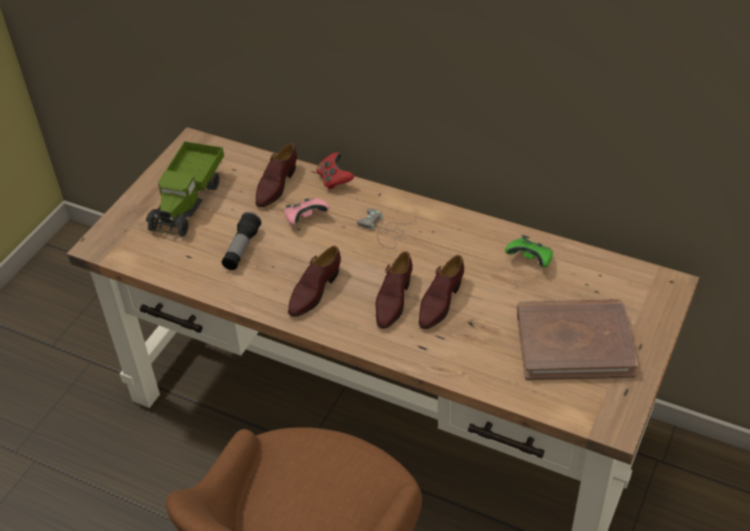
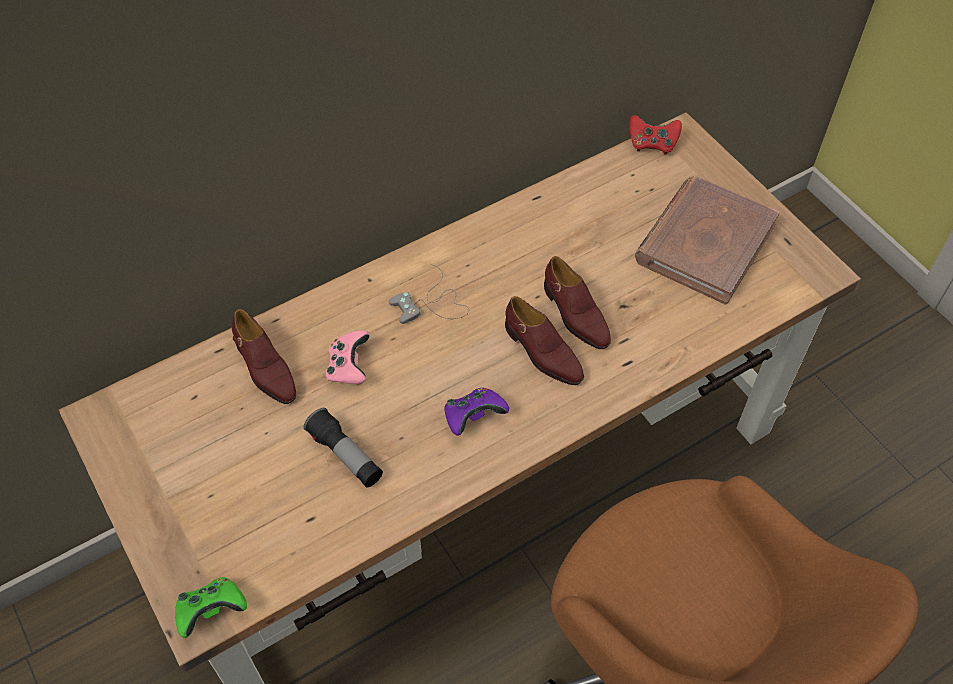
camera: 60 degrees left, 10 degrees up
toy truck [146,141,224,237] -> none
brown shoe [288,246,341,317] -> purple game controller [444,388,509,436]
red game controller [316,152,354,190] -> red game controller moved to [629,115,682,155]
green game controller [505,236,553,267] -> green game controller moved to [175,577,247,638]

